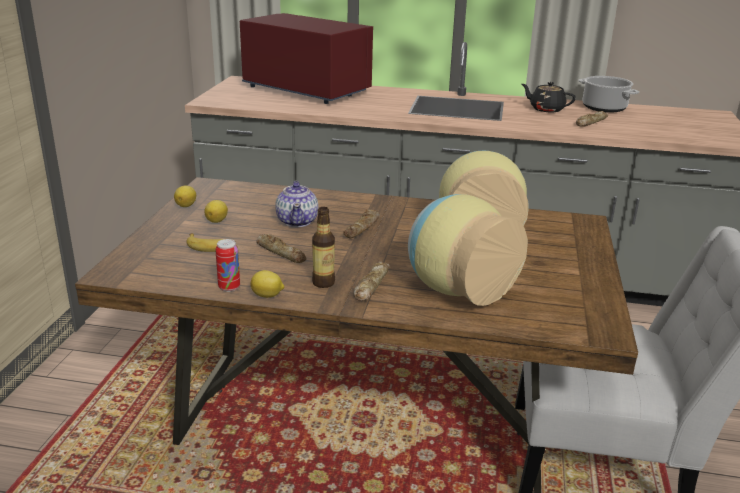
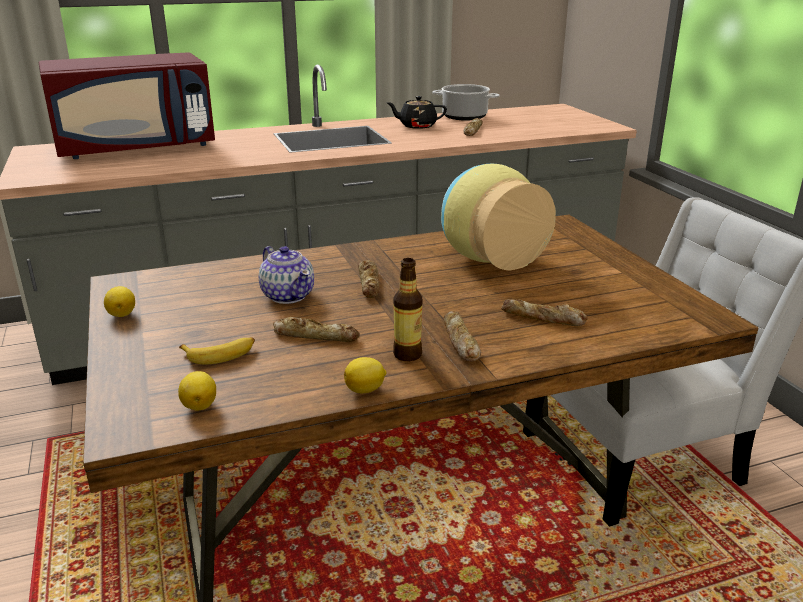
camera: 30 degrees left, 0 degrees up
lemon [204,200,228,223] -> lemon moved to [178,371,216,411]
can [215,239,240,292] -> none
red microwave [240,13,373,104] -> red microwave turned 150 degrees clockwise [39,52,215,159]
vase [408,194,528,306] -> bread [501,299,588,326]

